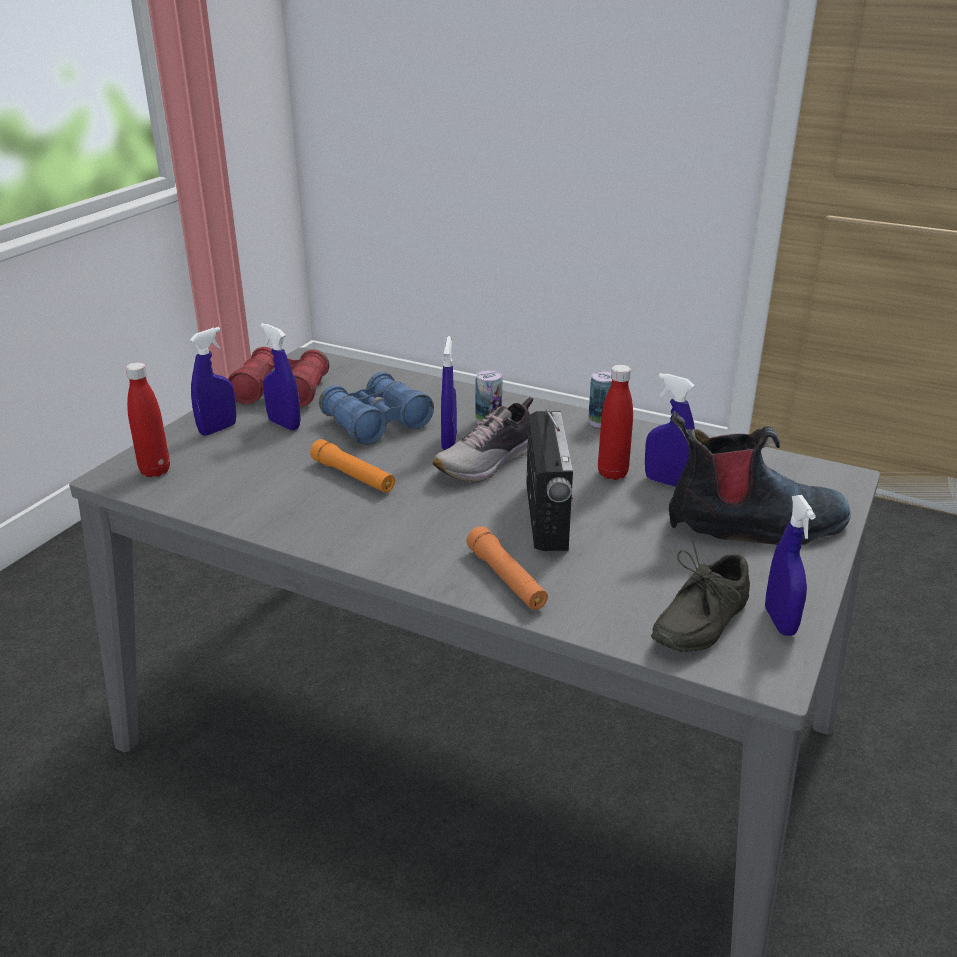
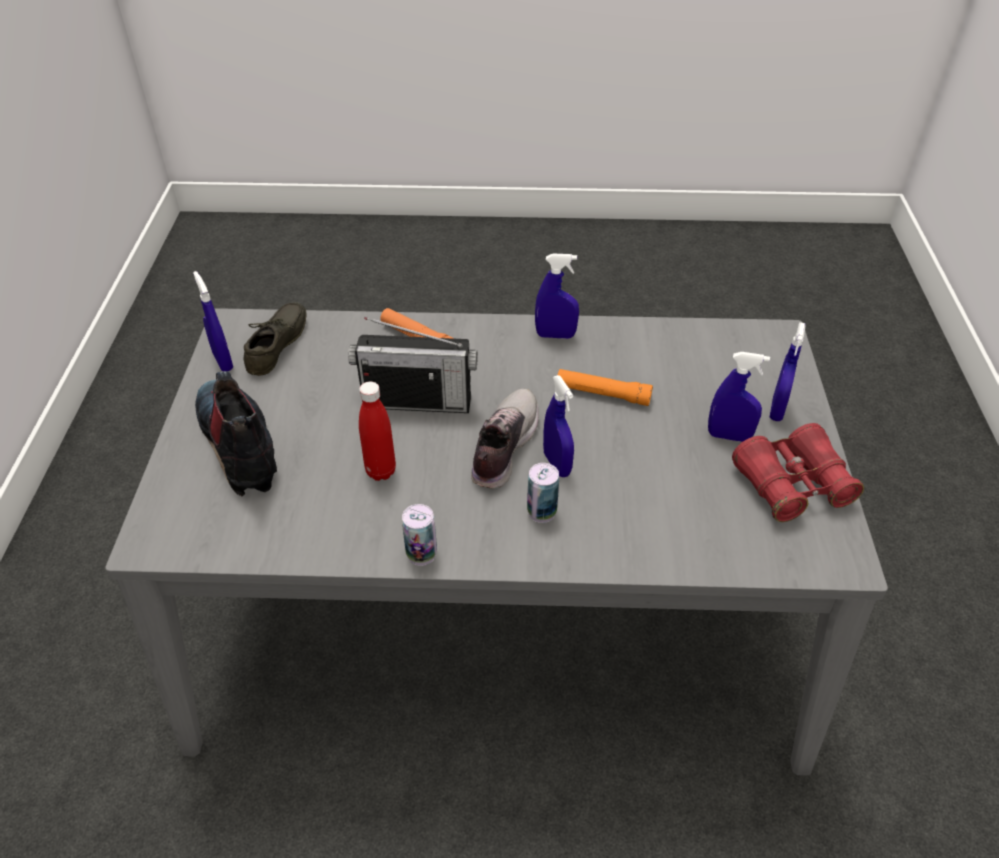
camera: 155 degrees right, 15 degrees up
red bottle [126,362,170,477] -> none
blue binoculars [319,372,434,445] -> none
radio [526,410,573,551] -> radio turned 60 degrees counterclockwise [348,317,478,413]
blue spray bottle [645,373,695,487] -> blue spray bottle moved to [535,254,579,339]
boot [669,411,851,545] -> boot turned 90 degrees clockwise [195,371,277,497]

